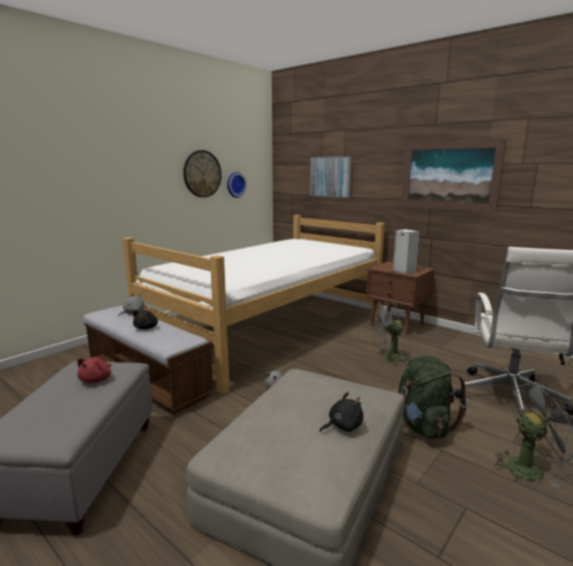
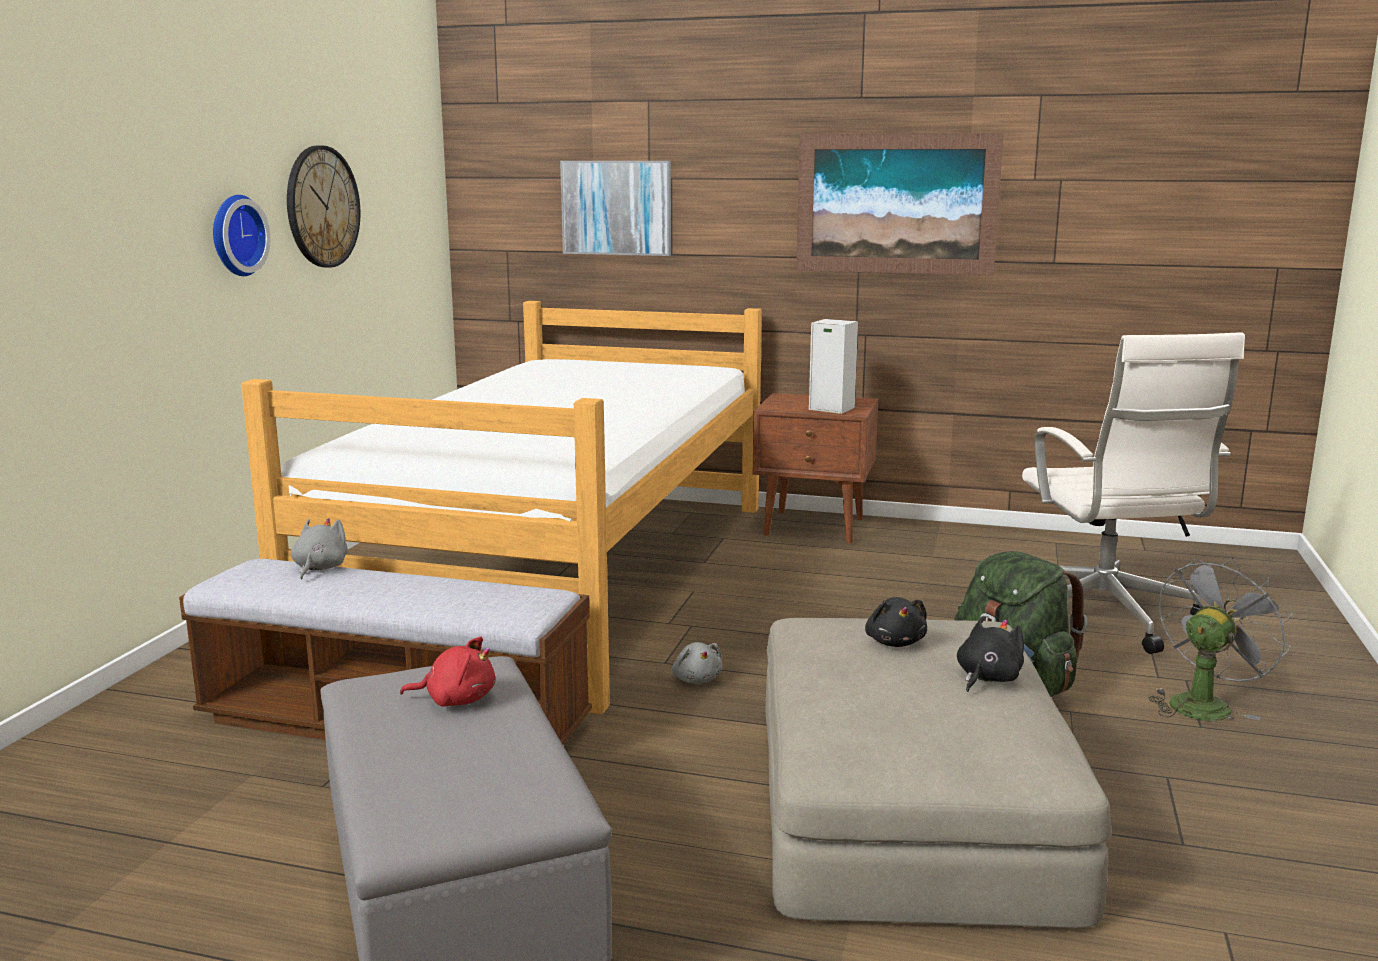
camera: 25 degrees left, 0 degrees up
red plush toy [77,357,111,383] -> red plush toy turned 75 degrees counterclockwise [400,636,495,706]
black plush toy [133,310,158,329] -> black plush toy moved to [865,597,927,647]
wall clock [227,172,247,198] -> wall clock moved to [213,195,271,276]
grey fan [372,303,412,365] -> none

